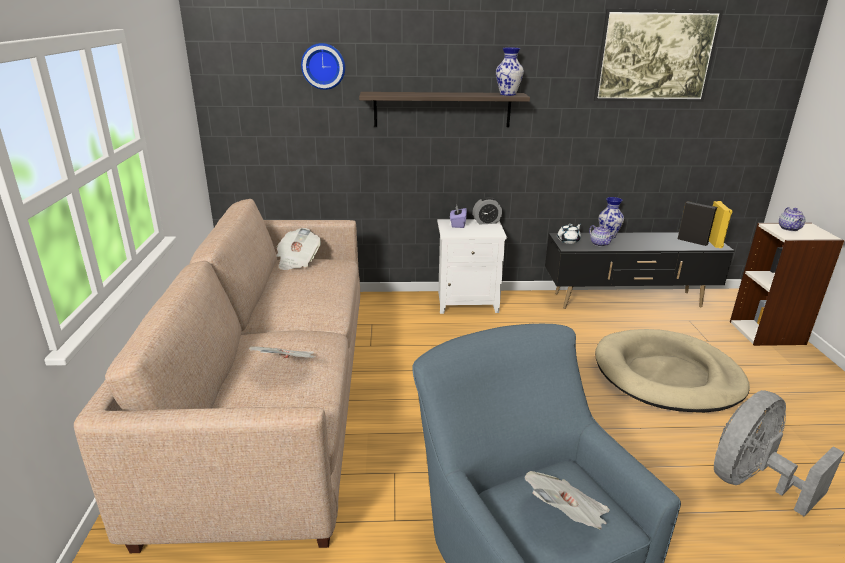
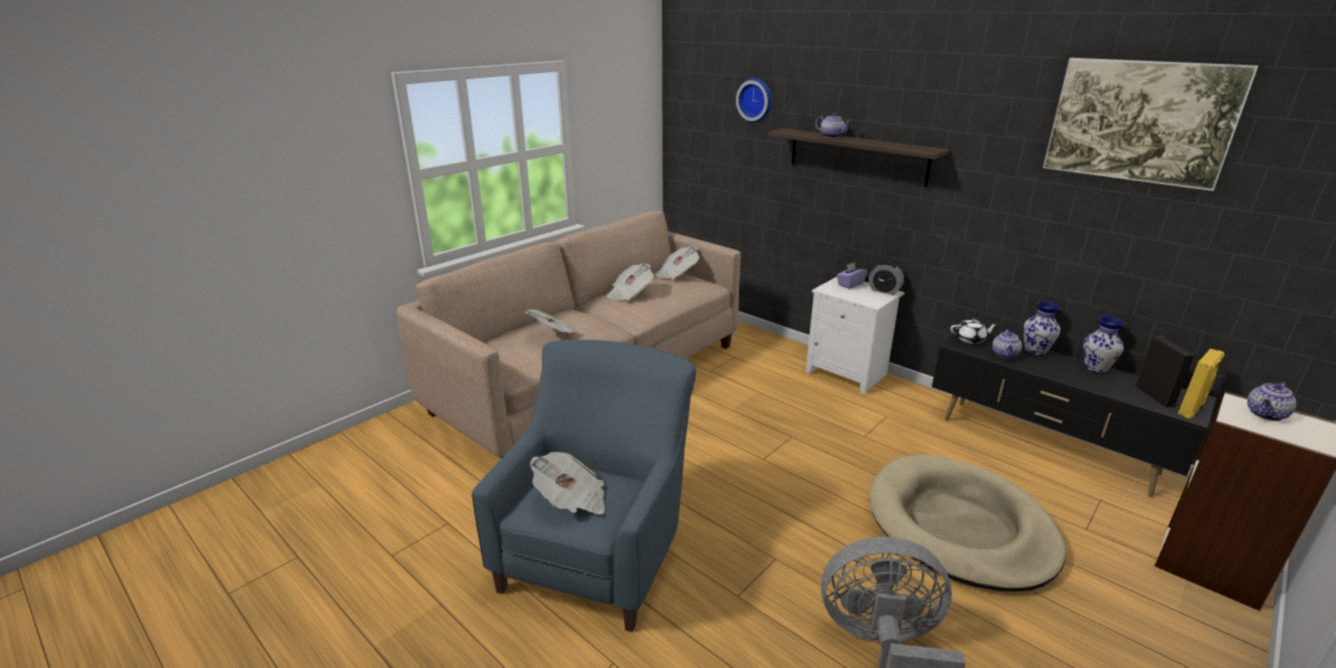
camera: 45 degrees right, 0 degrees up
vase [496,47,524,96] -> vase moved to [1083,316,1124,374]
none -> newspaper [607,263,654,301]
none -> teapot [815,113,852,138]

